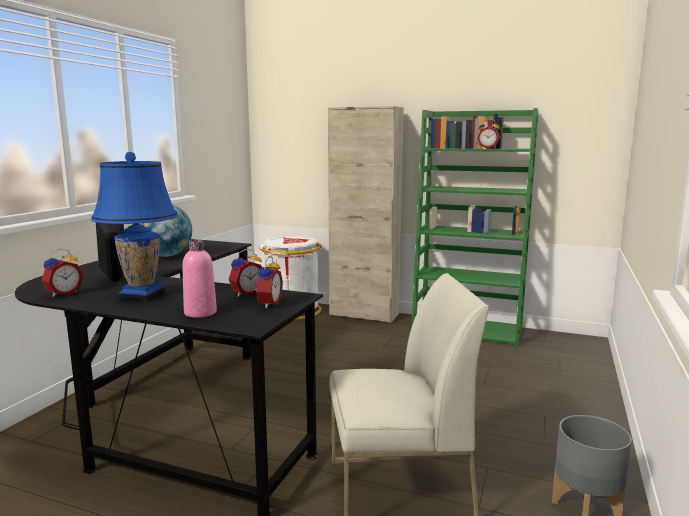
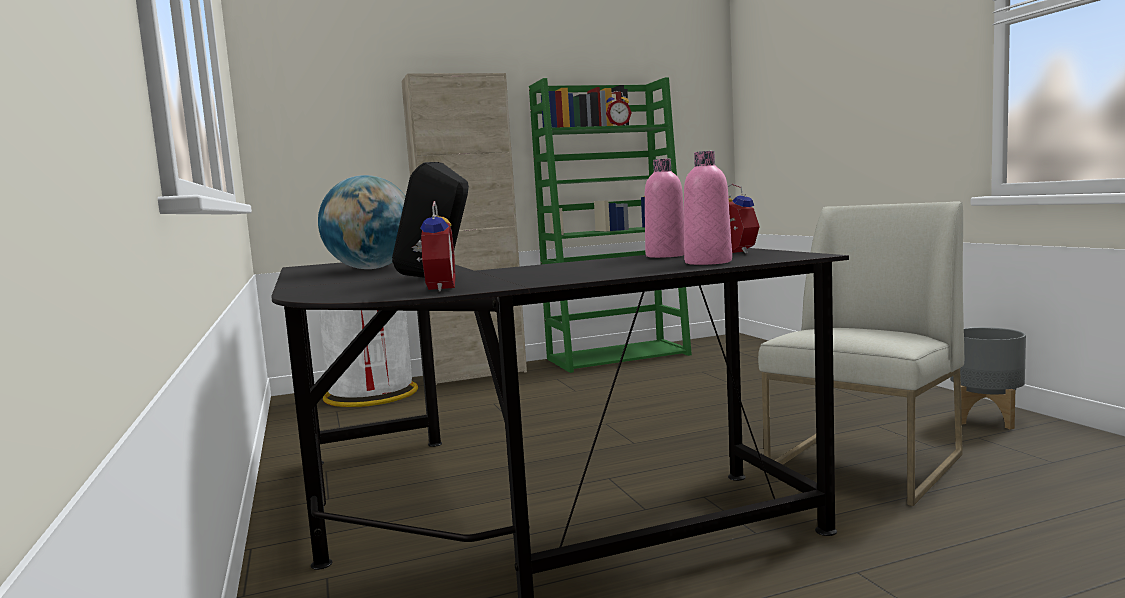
camera: 40 degrees left, 5 degrees down
blue table lamp [91,152,178,301] -> none
alarm clock [229,249,262,297] -> pink bottle [645,159,684,258]

